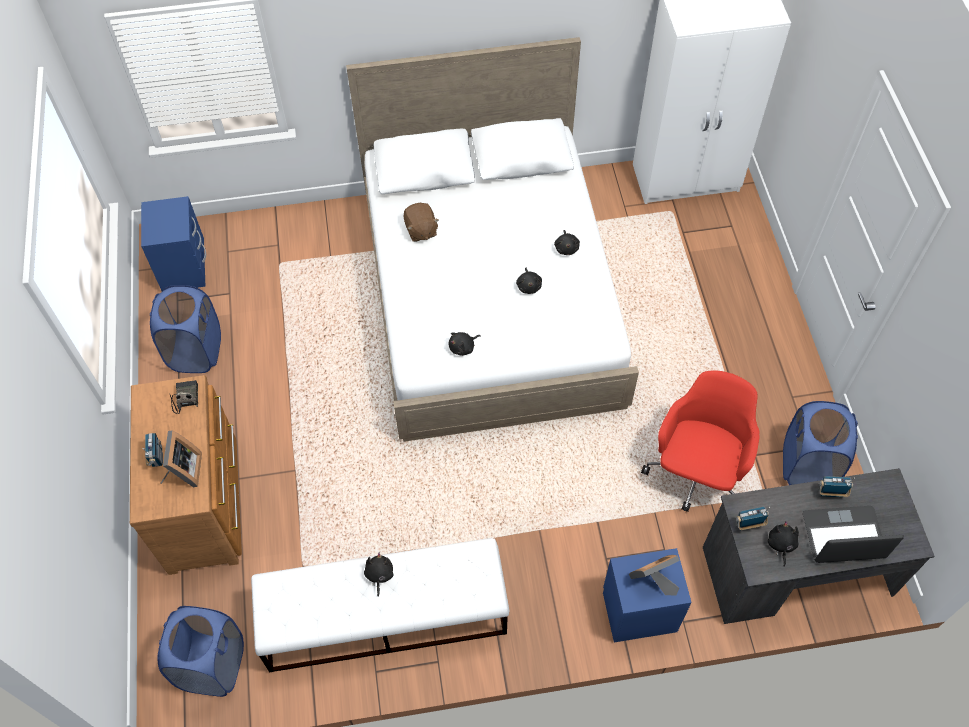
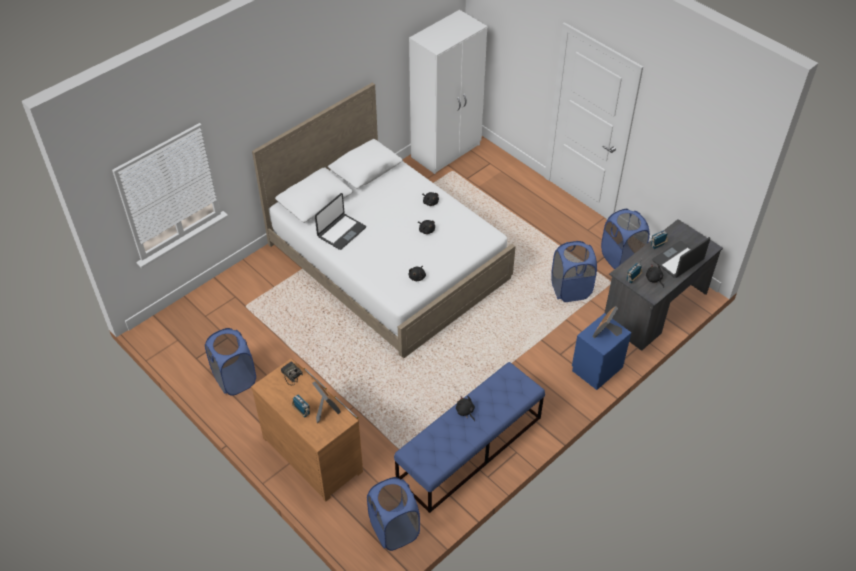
camera: 35 degrees left, 10 degrees down
blue nightstand [141,196,206,292] -> none
white bench [251,538,510,672] -> blue bench [394,362,545,513]
brown plush toy [404,203,439,242] -> laptop [315,193,366,250]
red office chair [641,370,760,512] -> blue laundry basket [551,241,597,302]

